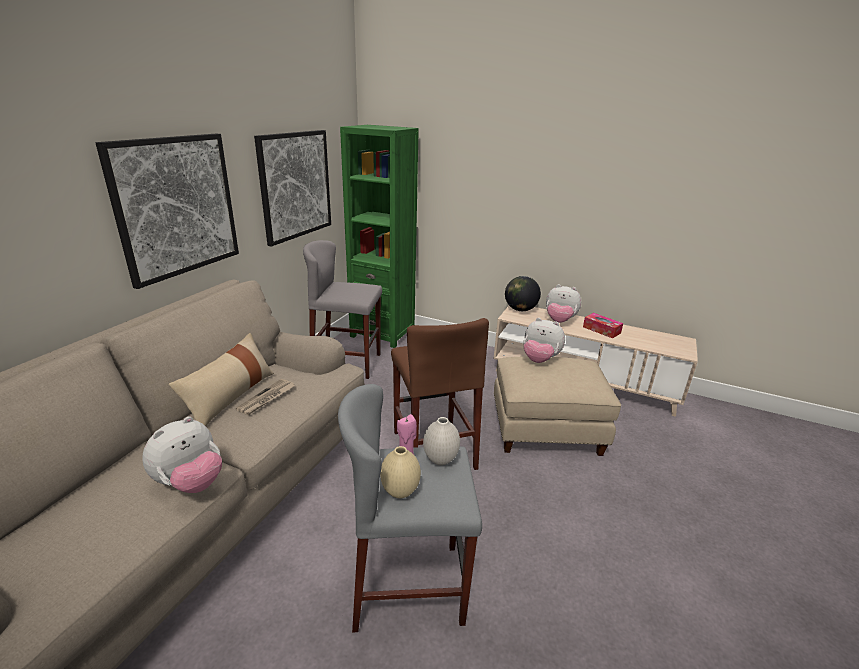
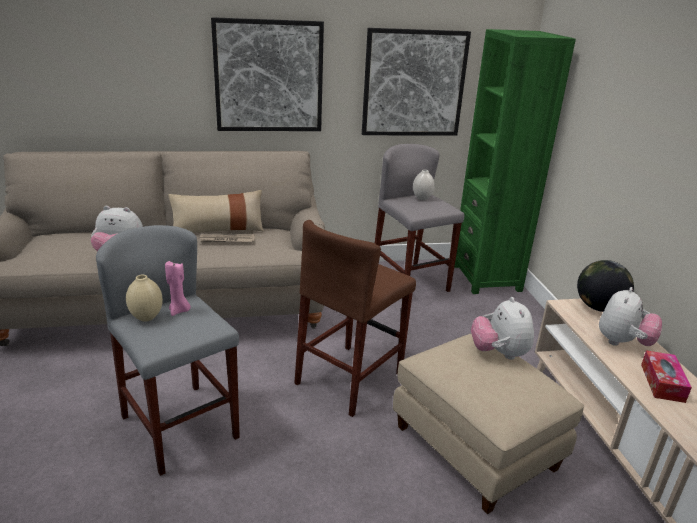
camera: 55 degrees right, 0 degrees up
white vase [423,417,460,466] -> white vase moved to [413,170,435,200]
plush toy [546,284,581,323] -> plush toy turned 135 degrees counterclockwise [599,287,662,346]

